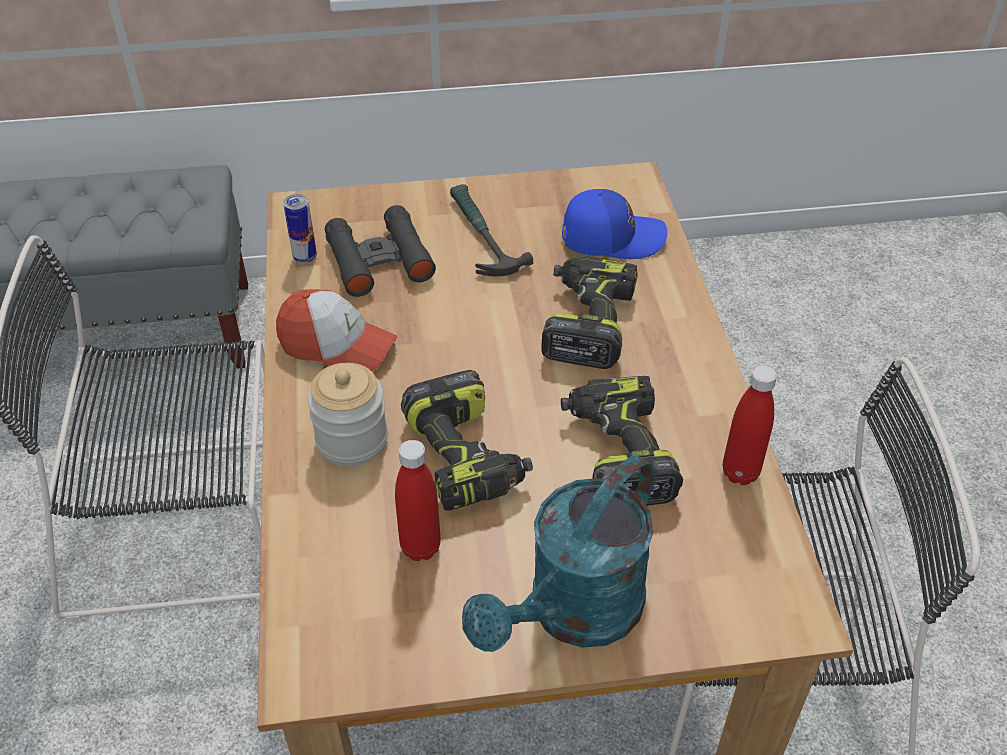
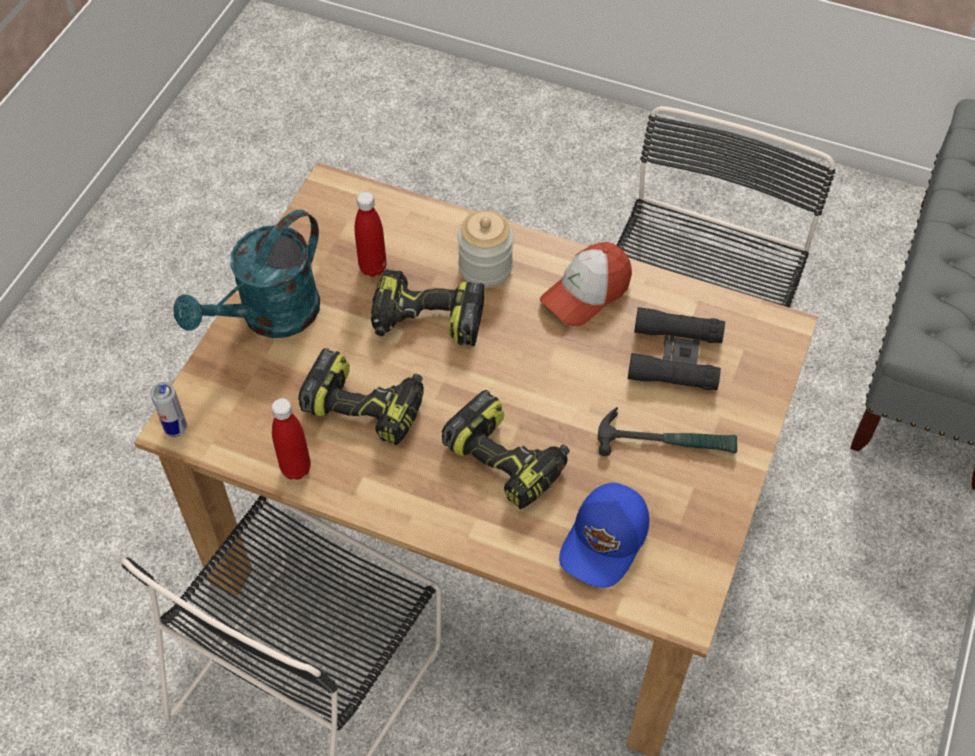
camera: 120 degrees right, 10 degrees up
can [283,194,317,264] -> can moved to [150,382,187,437]
turquoise watering can [462,455,654,652] -> turquoise watering can turned 120 degrees counterclockwise [174,210,320,338]

